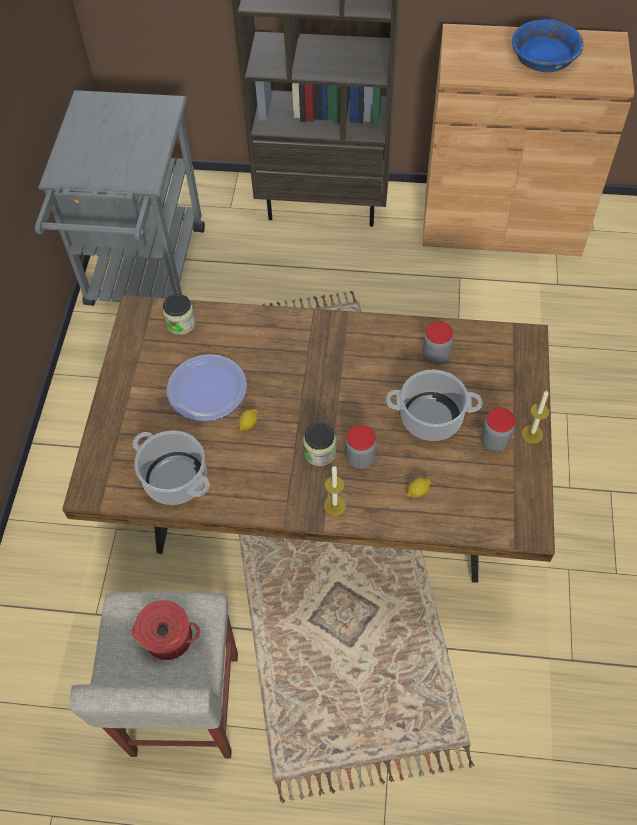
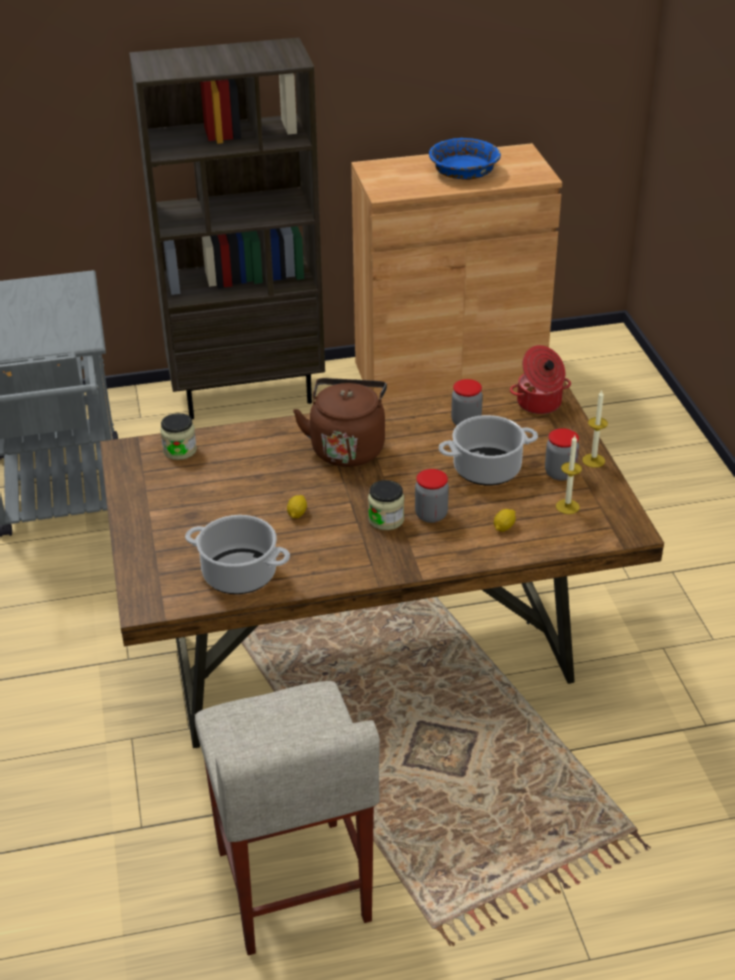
camera: 20 degrees left, 20 degrees down
cooking pot [132,600,200,660] -> cooking pot moved to [510,345,571,414]
plate [167,354,247,421] -> none
candle [324,466,346,516] -> candle moved to [556,435,582,514]
none -> brown kettle [293,378,387,467]

